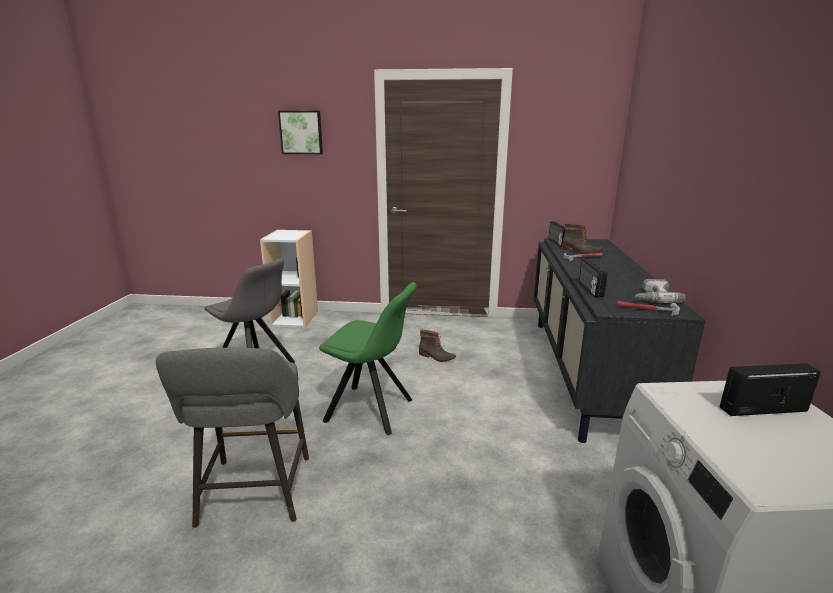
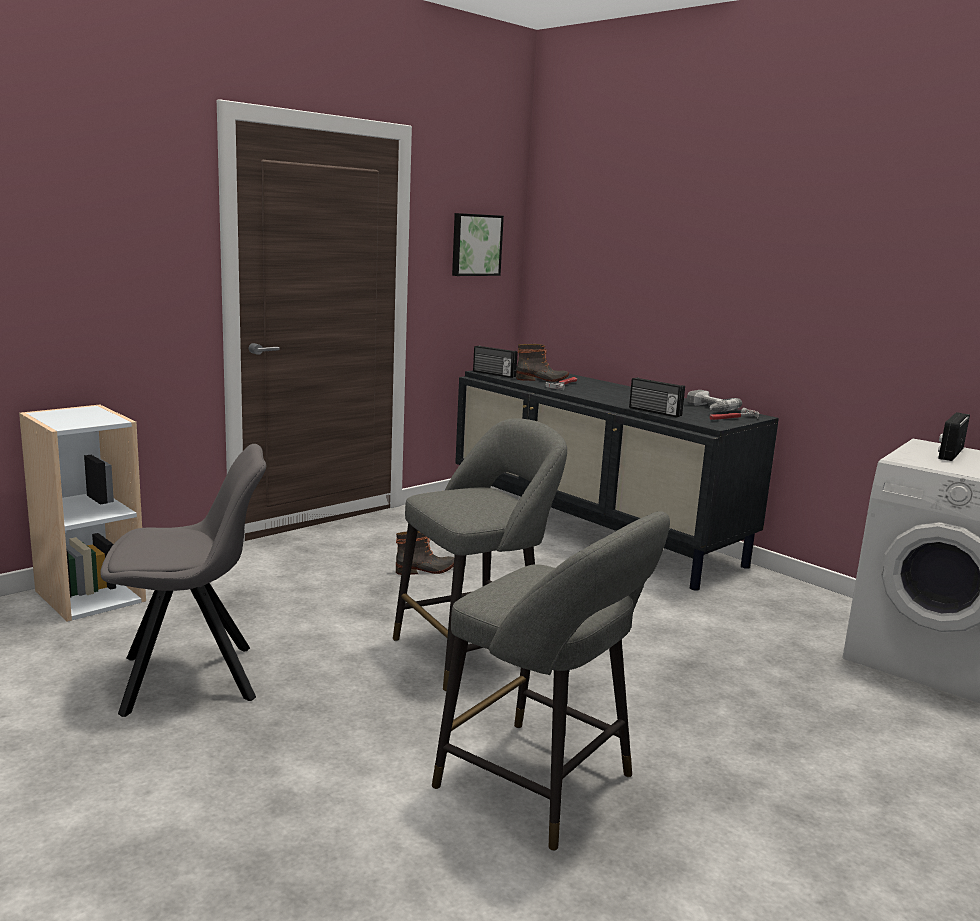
camera: 50 degrees left, 5 degrees down
picture [278,111,323,154] -> picture moved to [452,213,504,276]
green chair [319,282,417,435] -> grey stool [393,418,567,692]

